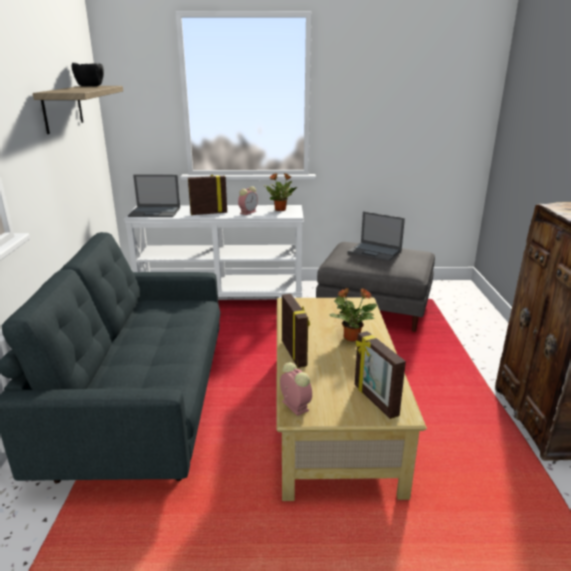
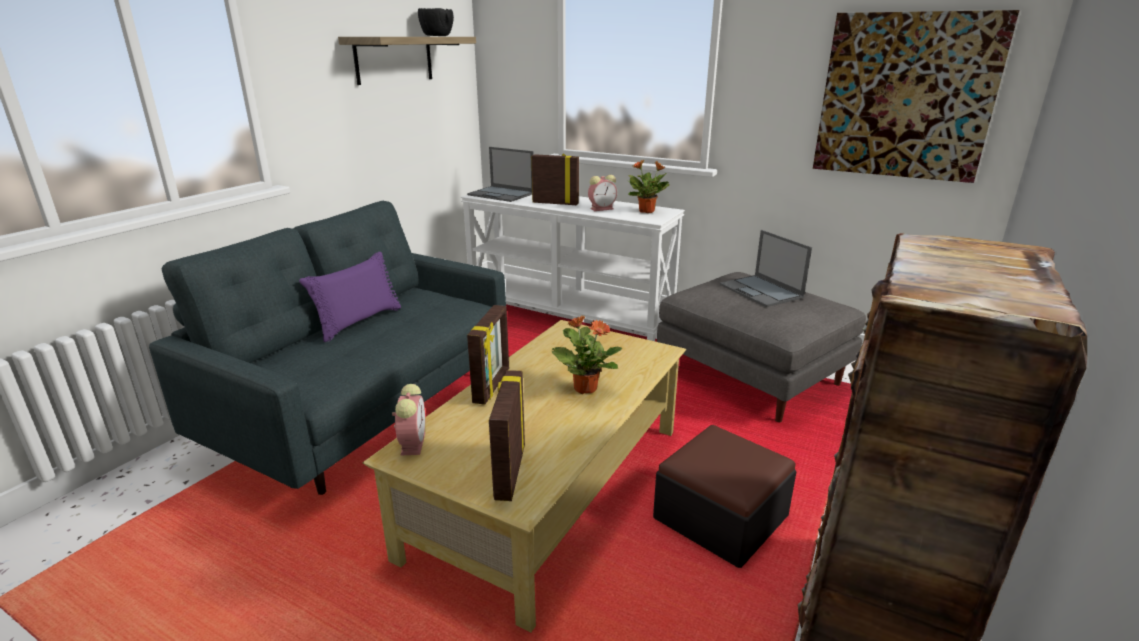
camera: 30 degrees right, 0 degrees up
none -> purple pillow [299,252,401,342]
none -> ottoman [653,425,796,568]
none -> picture [813,10,1019,183]

